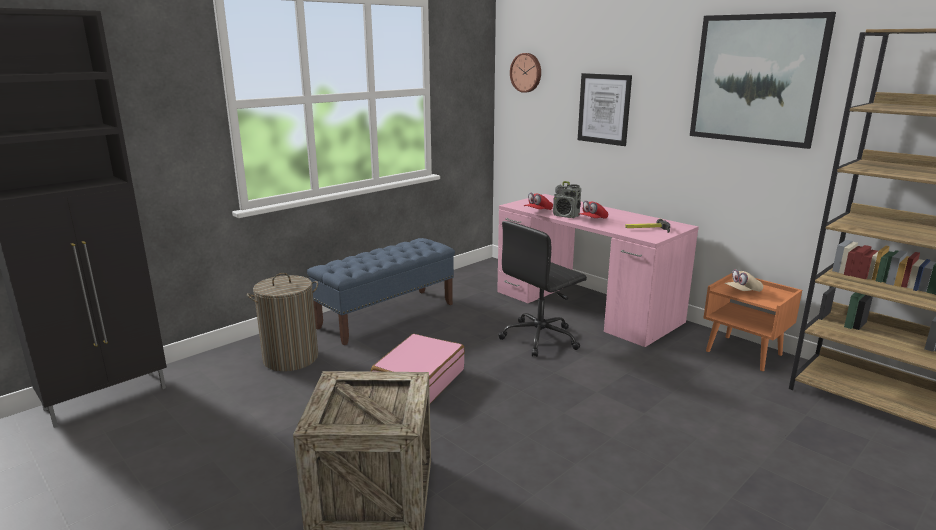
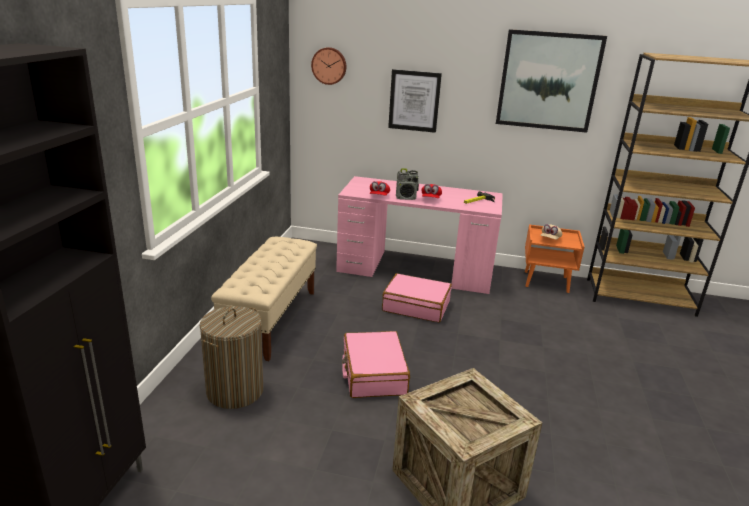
camera: 35 degrees left, 5 degrees up
blue bench [307,238,455,345] -> beige bench [211,237,317,361]
black office chair [498,221,587,357] -> pink suitcase [382,273,452,322]

